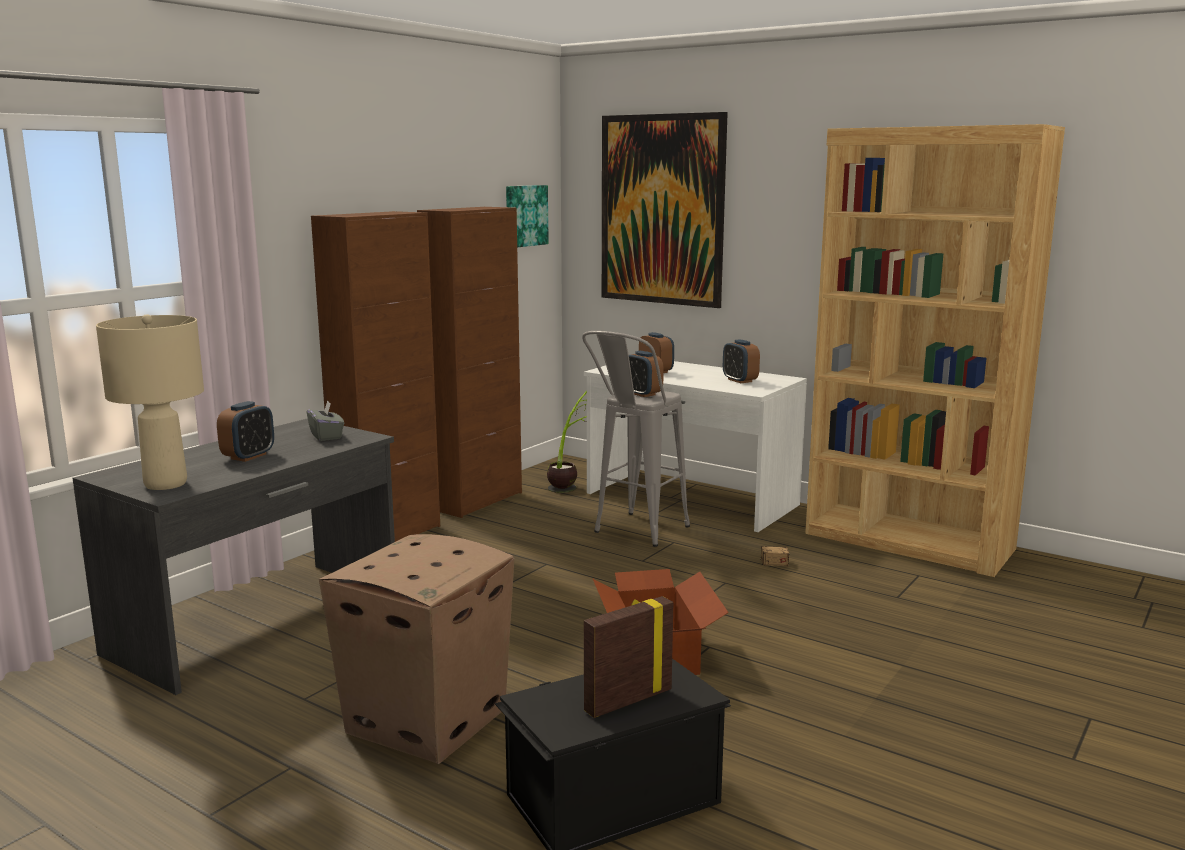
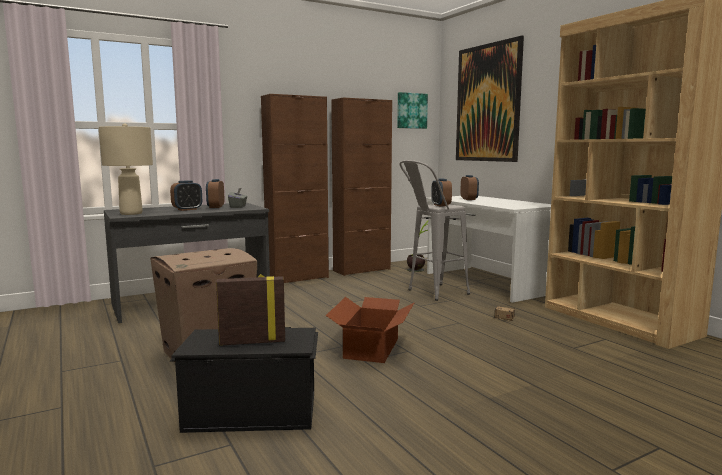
camera: 25 degrees right, 5 degrees down
alarm clock [723,339,760,383] -> alarm clock moved to [206,179,224,208]

